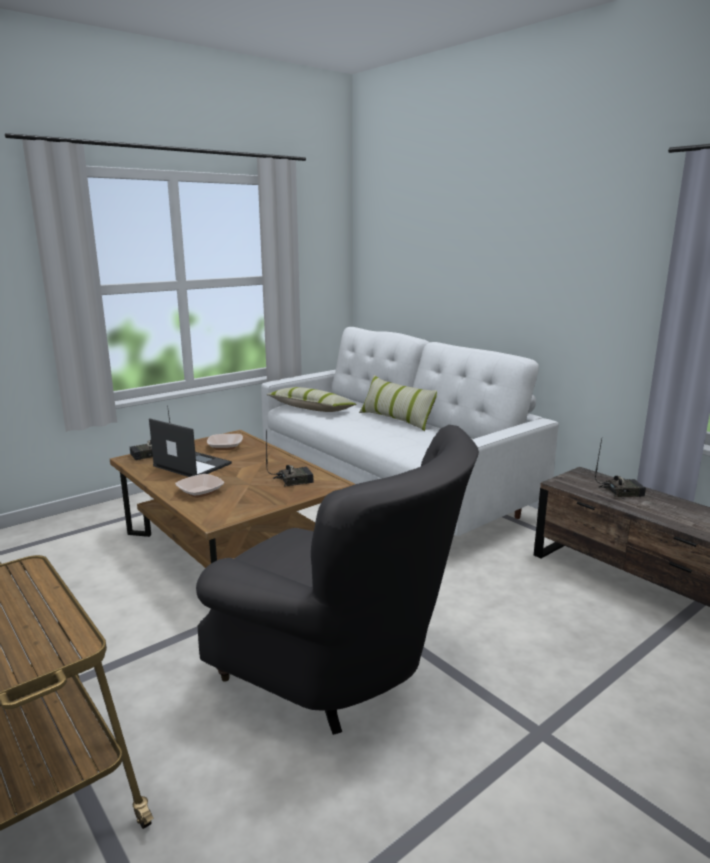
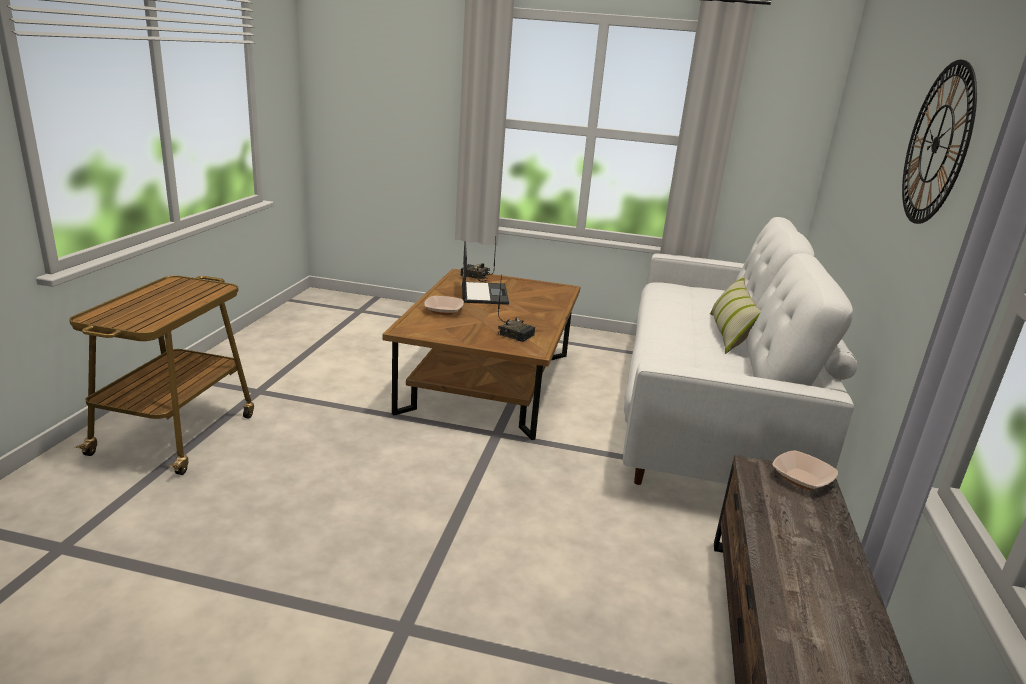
camera: 50 degrees right, 5 degrees up
grey armchair [196,425,479,735] -> none
bowl [207,434,243,450] -> bowl moved to [772,450,838,490]
pillow [266,387,356,412] -> none
radio [595,439,646,497] -> none
none -> wall clock [902,60,977,224]

